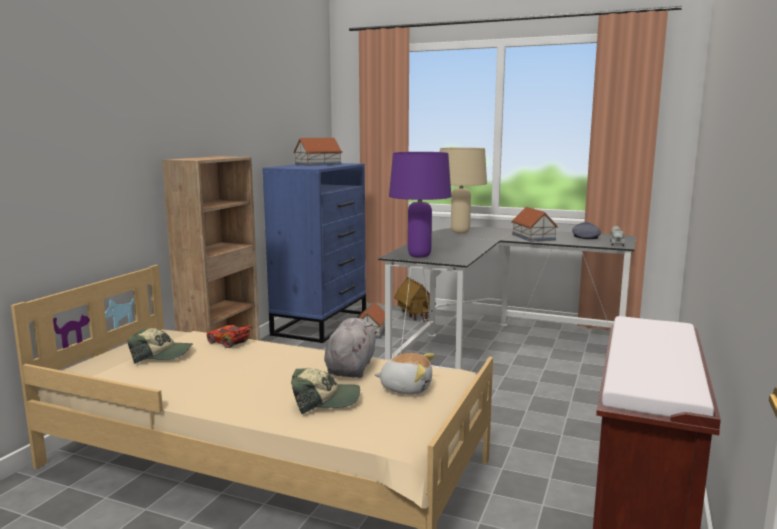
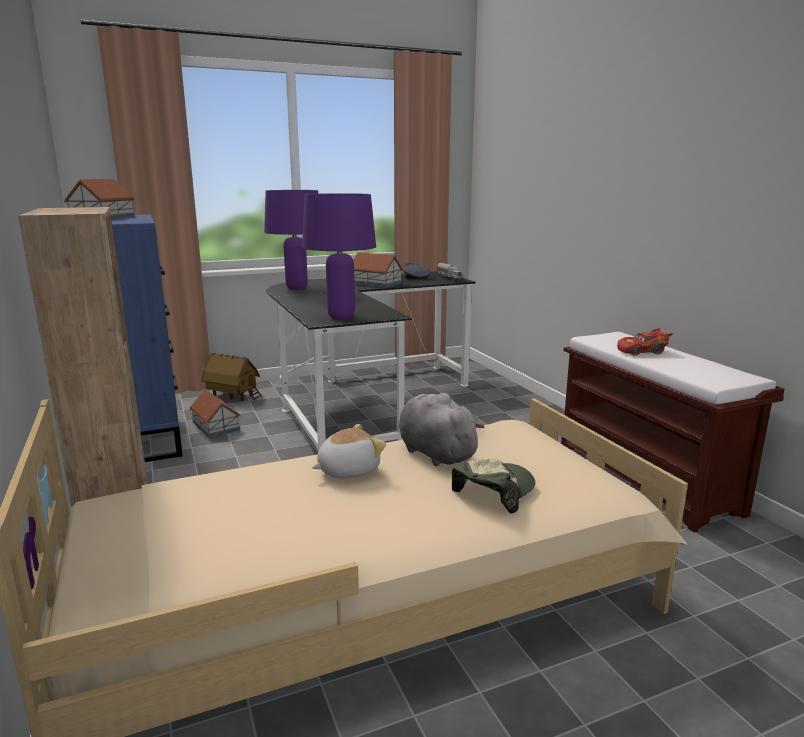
camera: 45 degrees left, 5 degrees up
cap [127,328,193,364] -> none
red toy car [207,325,252,348] -> red toy car moved to [617,328,673,356]
plush toy [374,353,435,395] -> plush toy moved to [312,424,386,478]
beige table lamp [440,147,487,233] -> purple table lamp [264,190,318,290]

